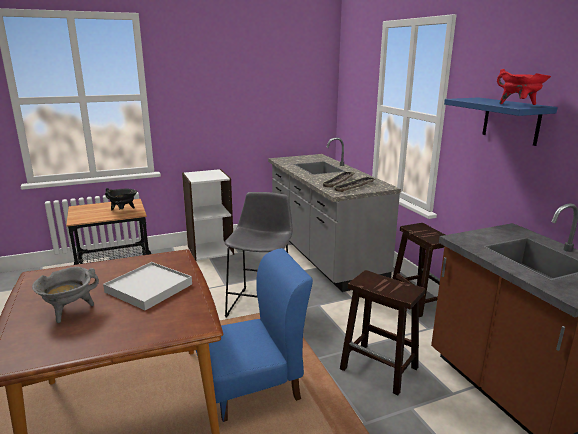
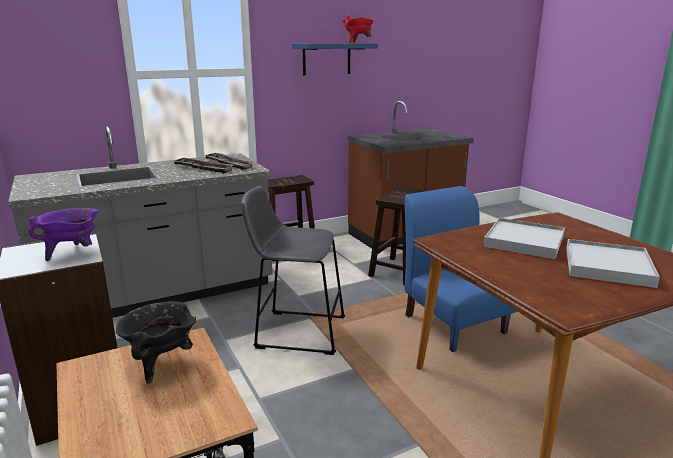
camera: 95 degrees left, 0 degrees up
grey cooking pot [32,267,99,323] -> white tray [566,239,660,288]
none -> purple cooking pot [28,208,98,261]

